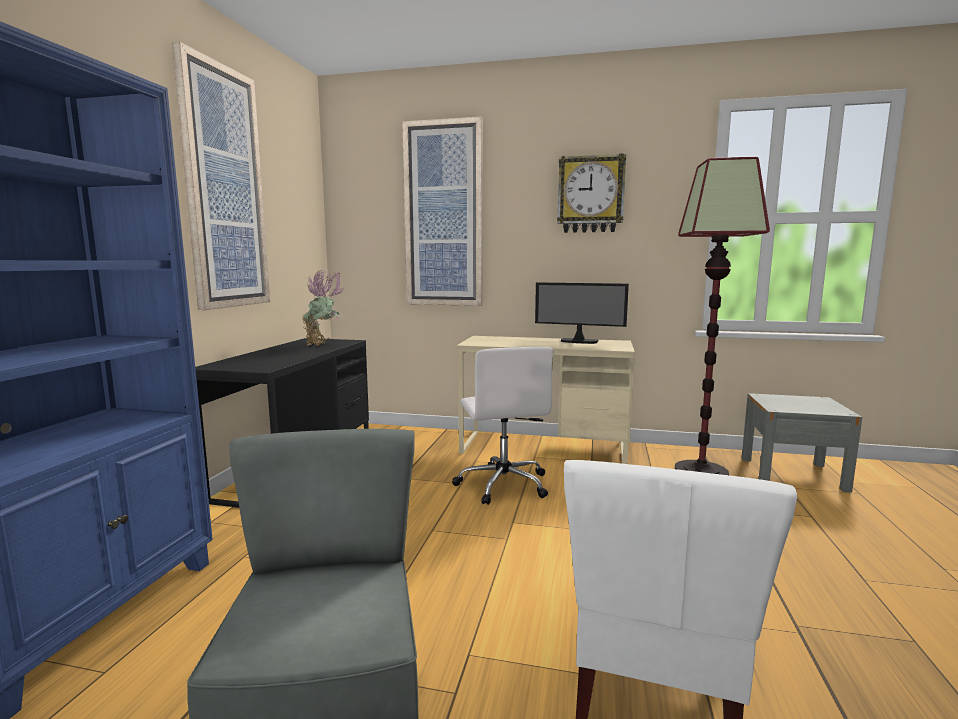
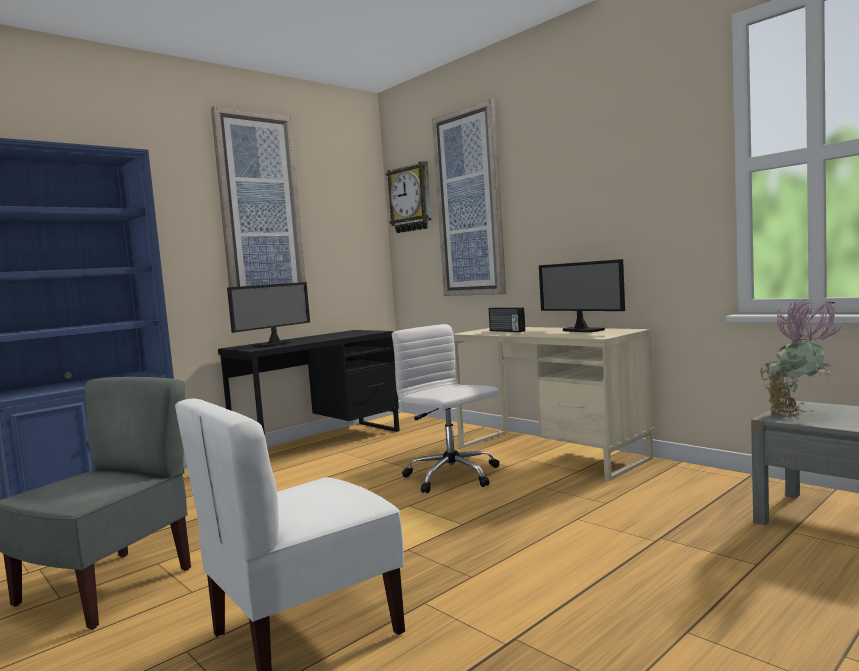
camera: 35 degrees right, 5 degrees down
potted plant [302,270,343,346] -> potted plant moved to [760,299,843,417]
white office chair [452,347,553,505] -> white office chair turned 120 degrees clockwise [392,324,500,493]
wall clock [557,154,626,233] -> wall clock moved to [386,161,432,233]
floor lamp [675,157,770,475] -> none
none -> monitor [227,282,310,347]
none -> radio [489,307,525,332]

